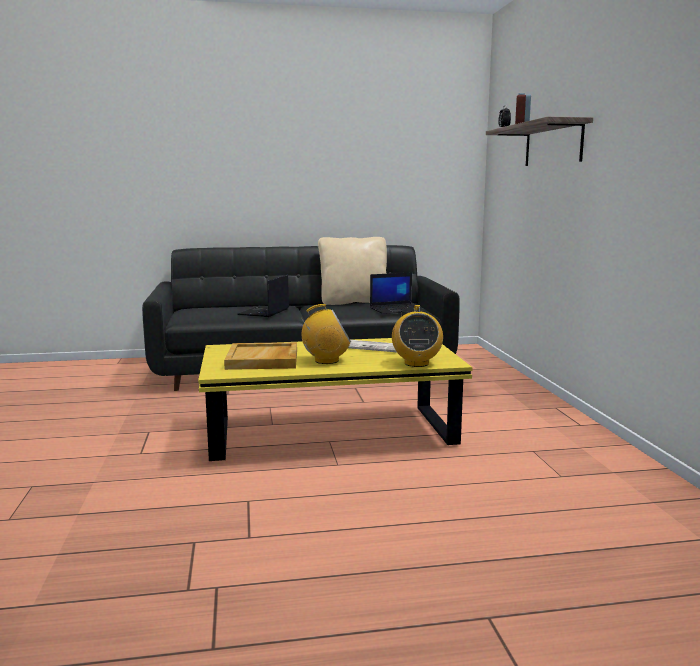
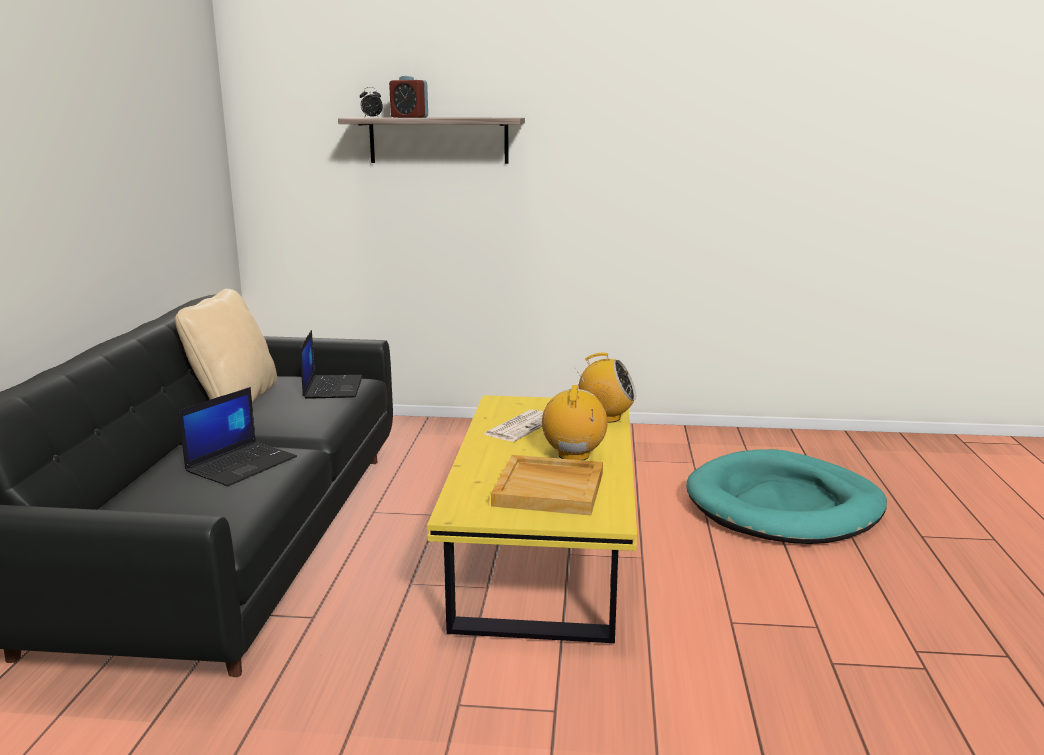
camera: 75 degrees left, 5 degrees up
laptop [237,275,289,317] -> laptop turned 90 degrees counterclockwise [178,387,297,486]
none -> turquoise dog bed [686,449,887,544]

